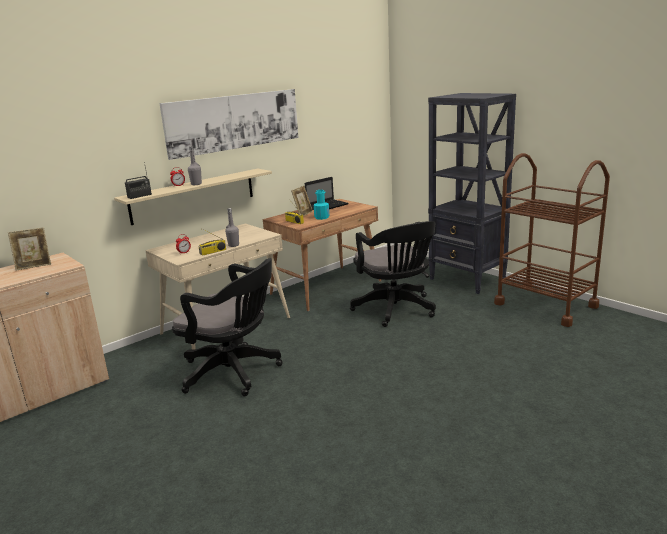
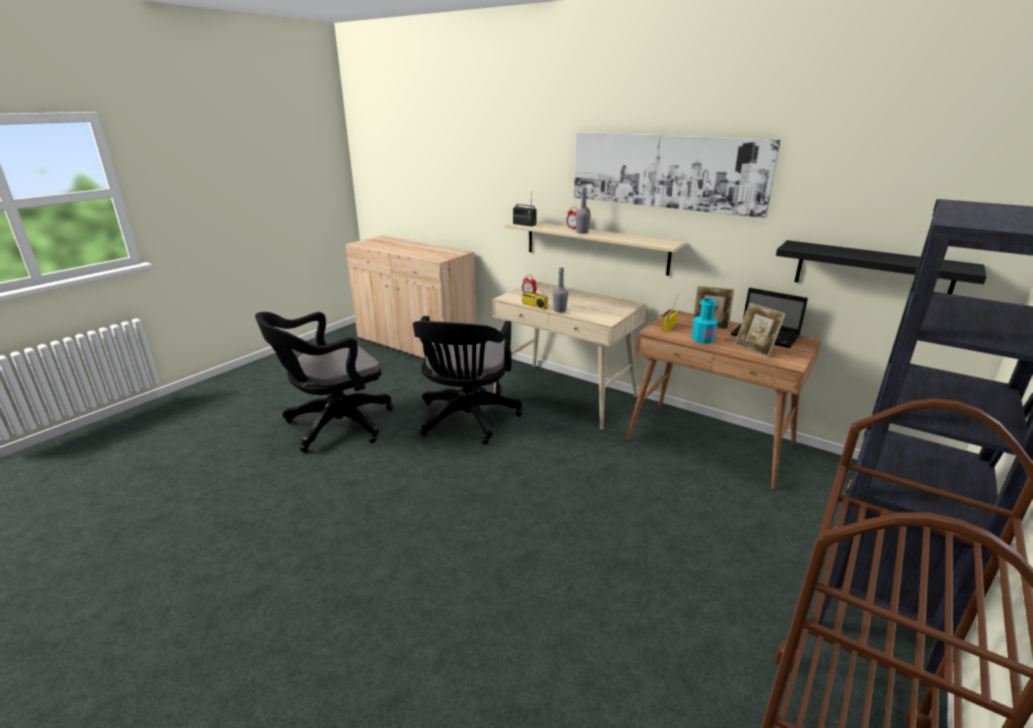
camera: 75 degrees right, 5 degrees up
picture frame [8,228,51,270] -> picture frame moved to [734,302,786,357]
black office chair [350,221,436,327] -> black office chair moved to [255,312,394,452]
none -> black shelf [776,240,987,294]

